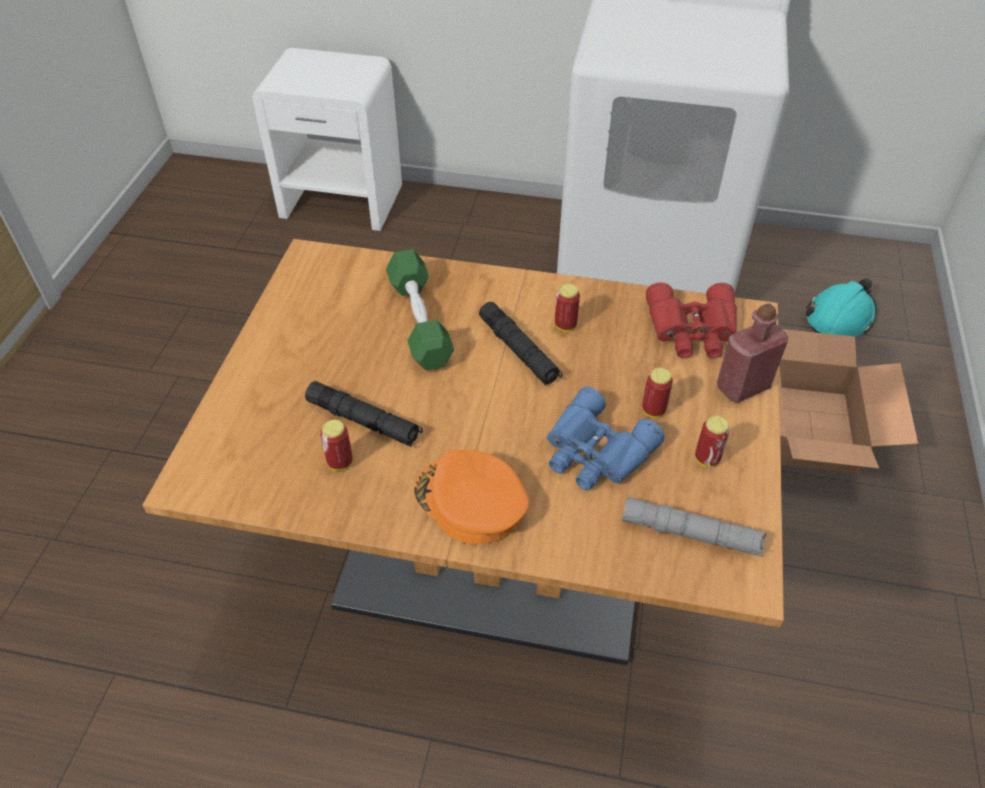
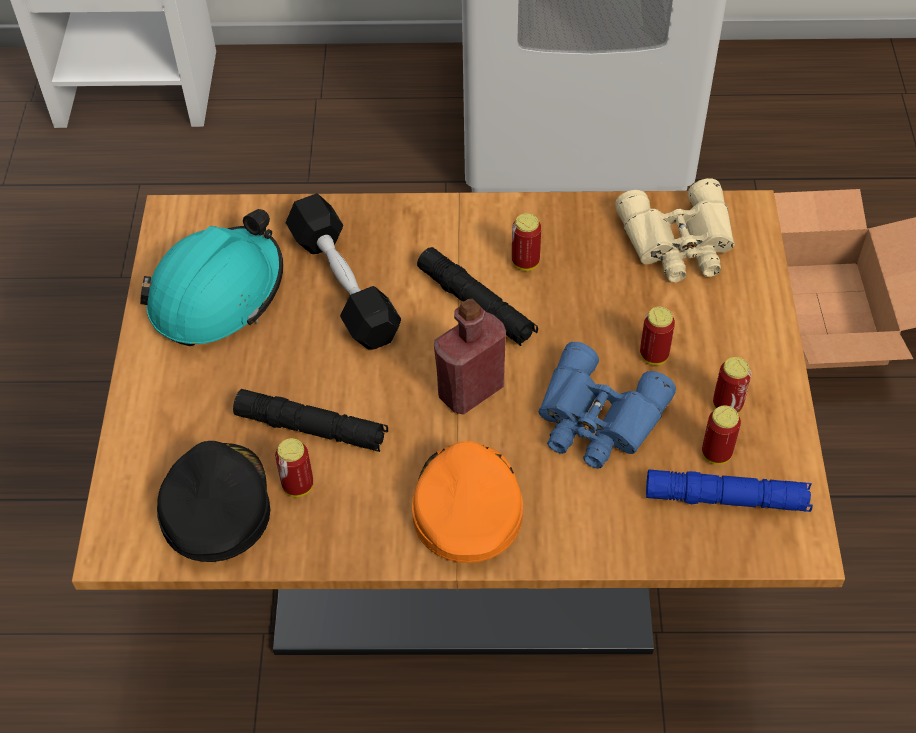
camera: 10 degrees left, 5 degrees up
green dumbbell [386,249,454,370] -> black dumbbell [286,193,401,350]
orange cap [414,450,529,544] -> orange cap turned 60 degrees clockwise [412,441,523,563]
grey flashlight [622,497,767,557] -> blue flashlight [646,470,813,512]
red binoculars [646,283,737,358] -> beige binoculars [615,178,735,282]
red bottle [717,303,788,403] -> red bottle moved to [434,299,506,415]
turquoise hard hat [805,278,877,337] -> turquoise hard hat moved to [140,209,283,346]
none -> black cap [157,441,270,562]
none -> can [702,405,741,465]

